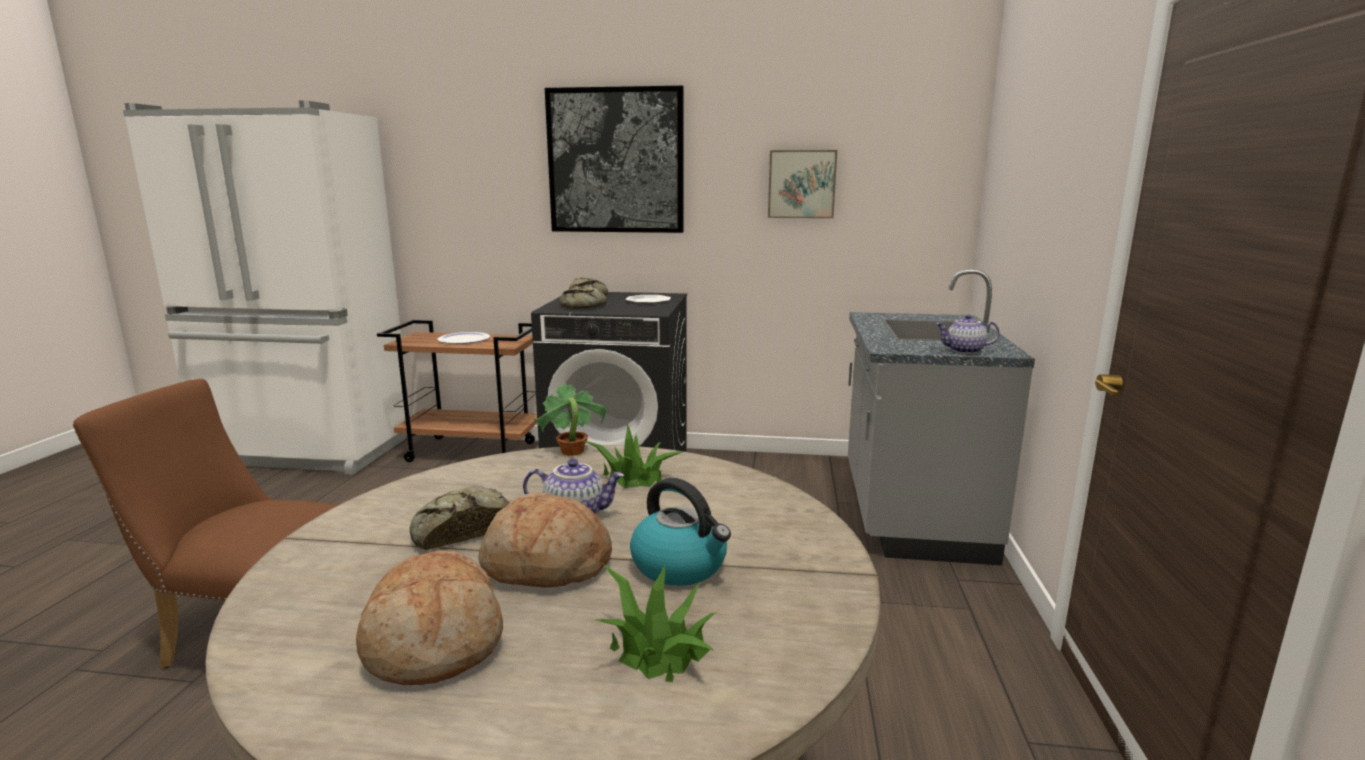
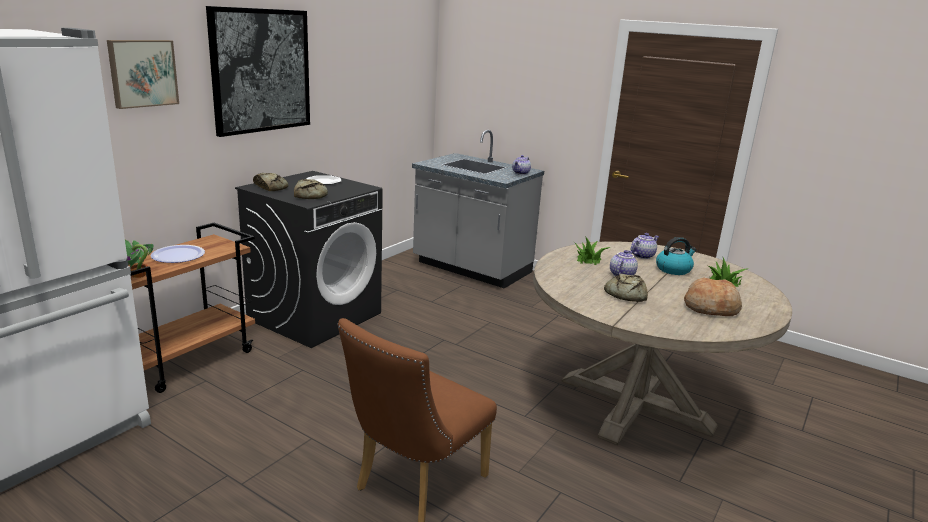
camera: 65 degrees left, 5 degrees up
bread [478,492,612,588] -> none
potted plant [532,384,607,456] -> potted plant moved to [125,240,153,278]
picture [768,150,837,218] -> picture moved to [107,40,179,109]
none -> teapot [631,233,659,259]

